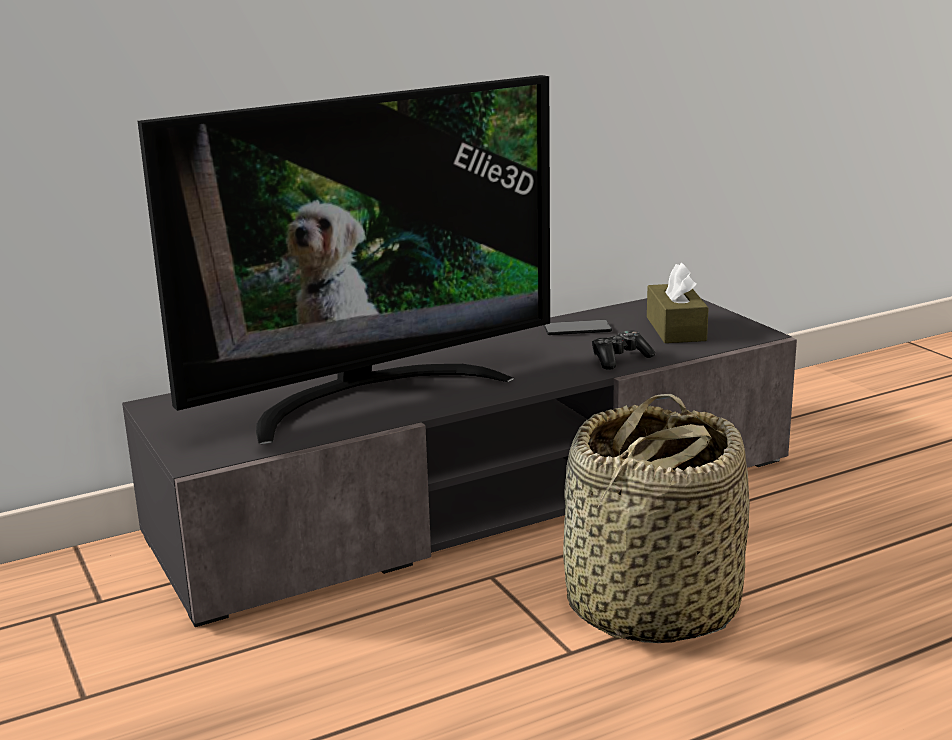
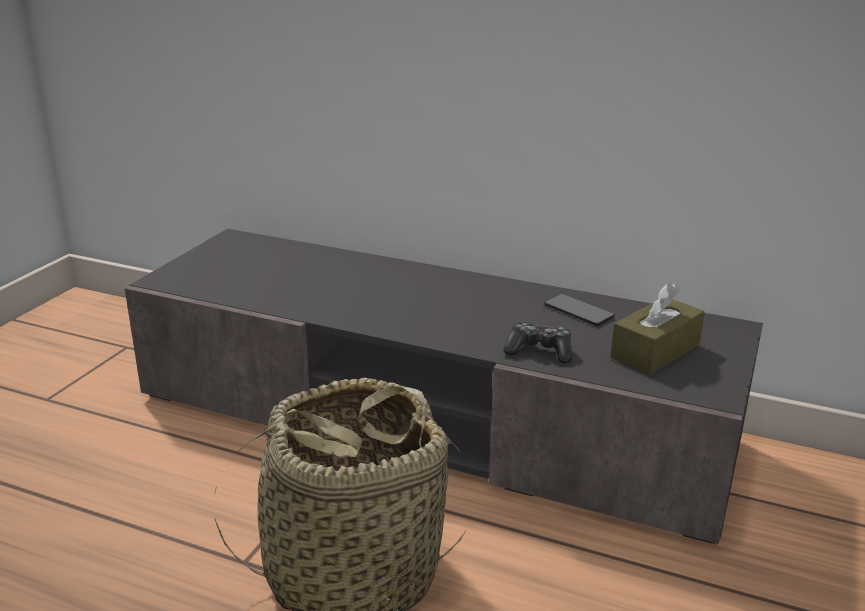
camera: 50 degrees right, 5 degrees up
television [138,75,550,444] -> none

